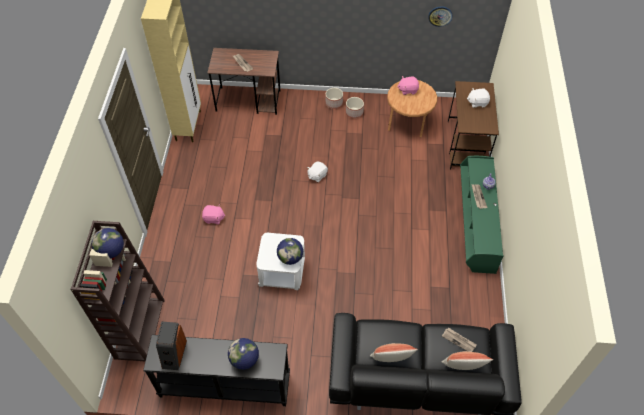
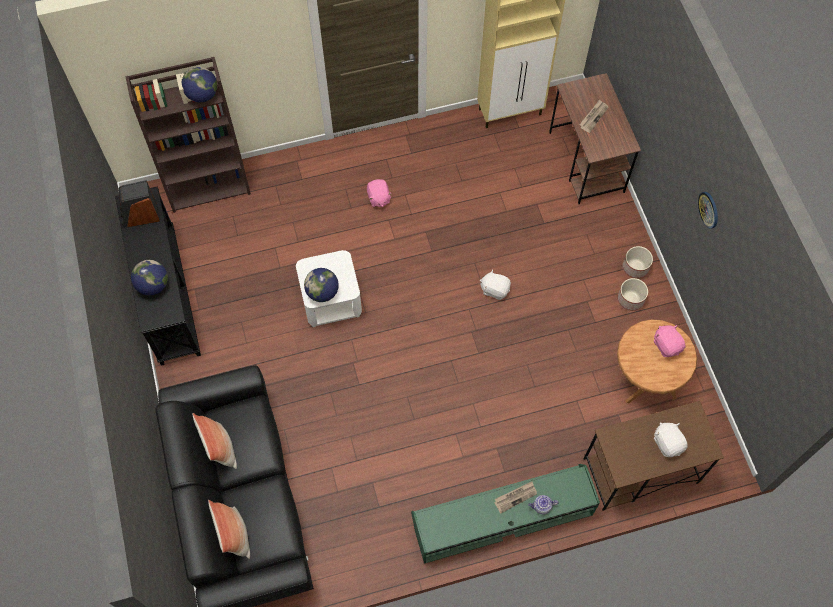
camera: 70 degrees right, 10 degrees up
wall clock [428,6,452,27] -> wall clock moved to [698,192,718,229]
newspaper [442,328,477,352] -> none

